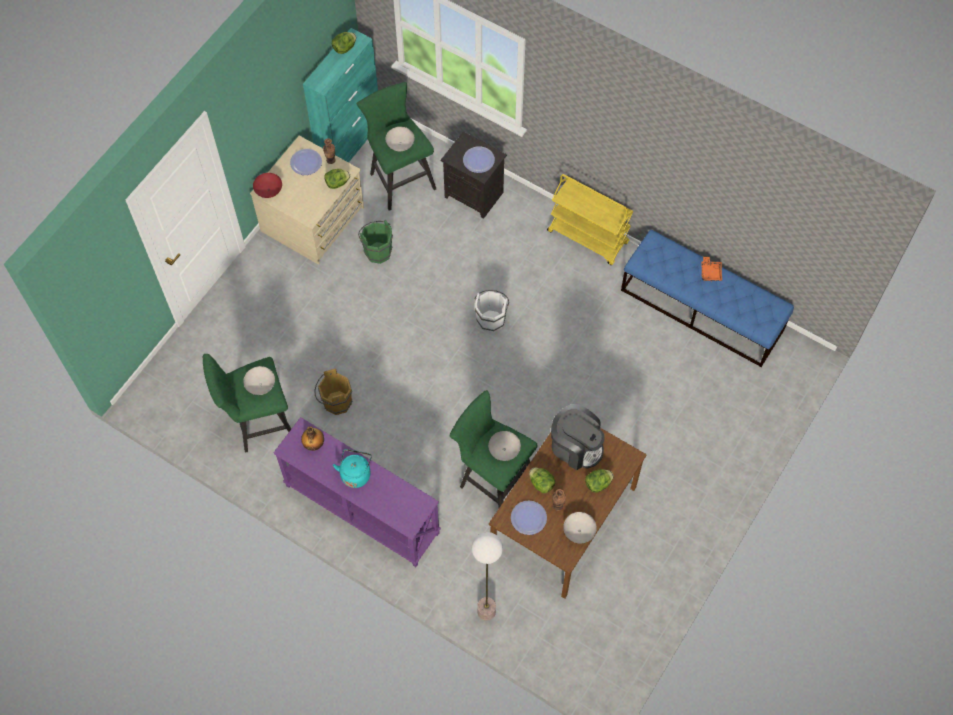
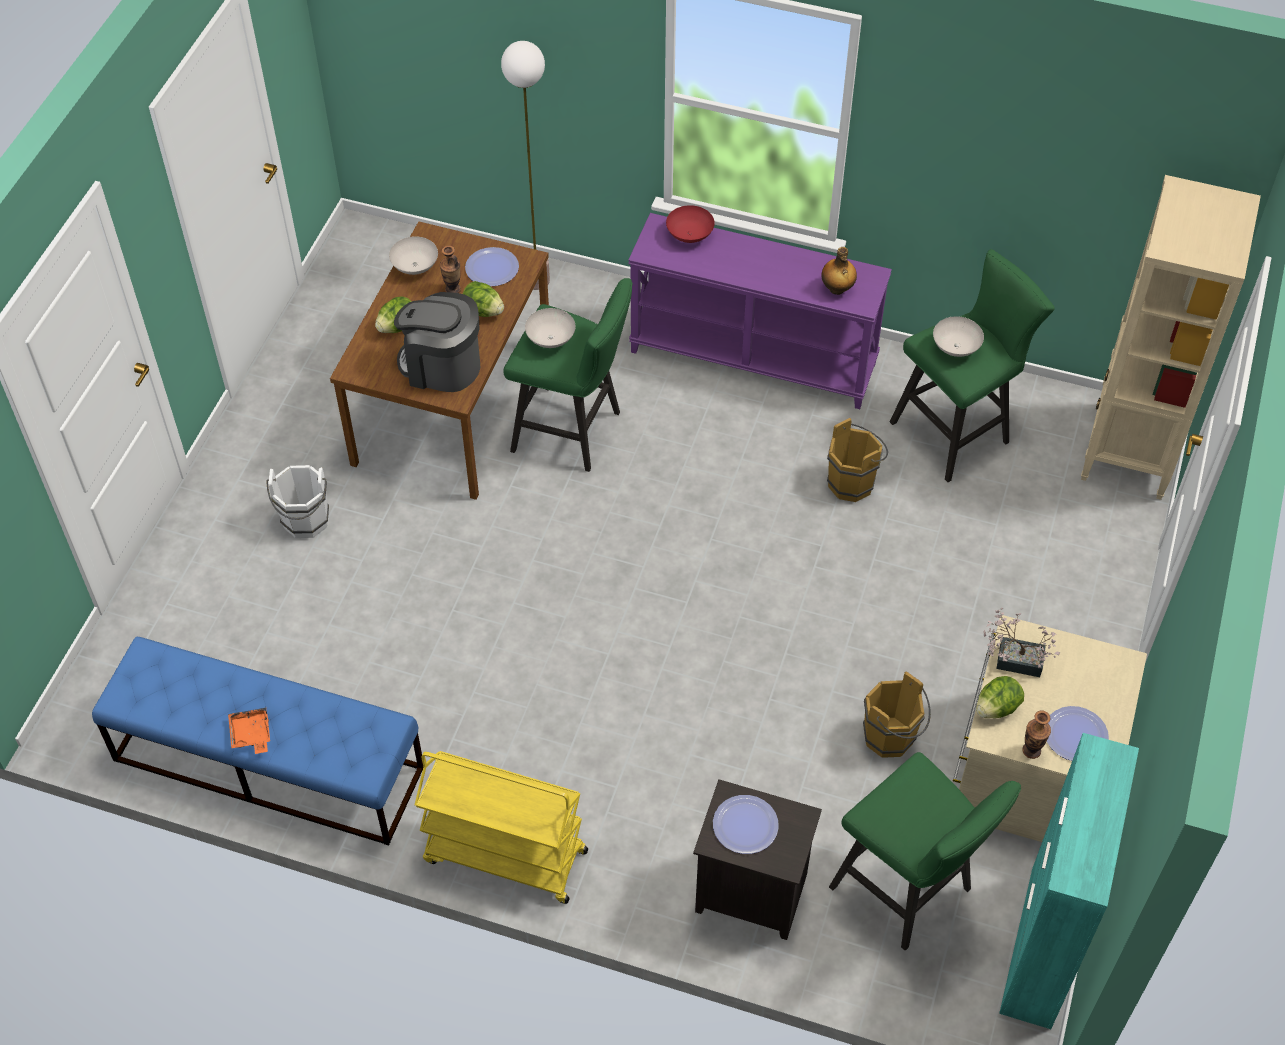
camera: 165 degrees right, 10 degrees down
red bowl [253,173,282,198] -> red bowl moved to [666,205,715,243]
lettuce [332,32,356,54] -> none
turquoise kettle [333,449,372,488] -> none
green bucket [358,220,393,264] -> brown bucket [863,671,931,757]
white bowl [386,127,415,151] -> none
white bucket [475,290,509,333] -> white bucket moved to [267,465,329,538]
none -> potted plant [983,607,1060,677]
none -> beige bookcase [1081,175,1261,500]

